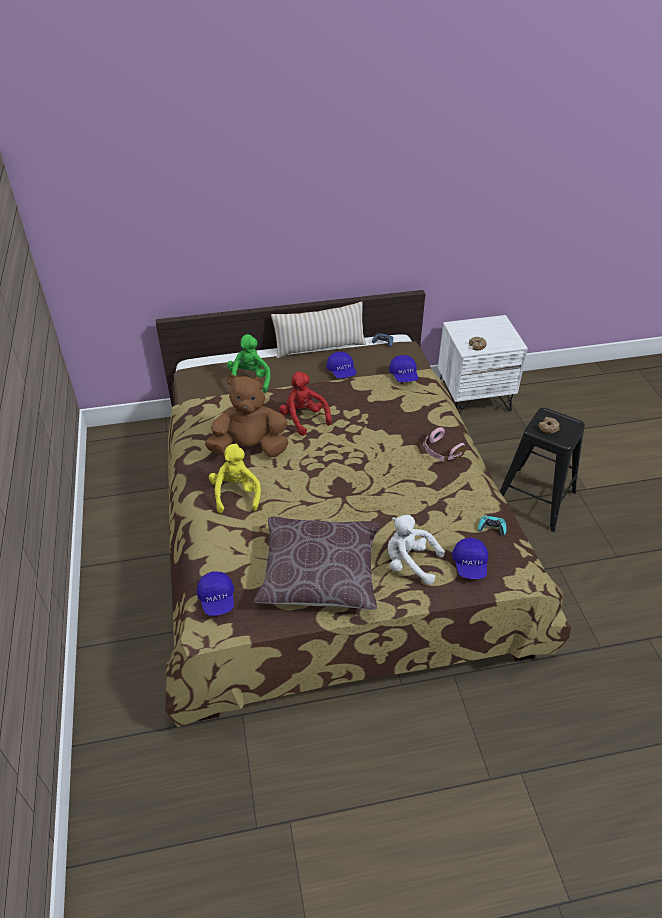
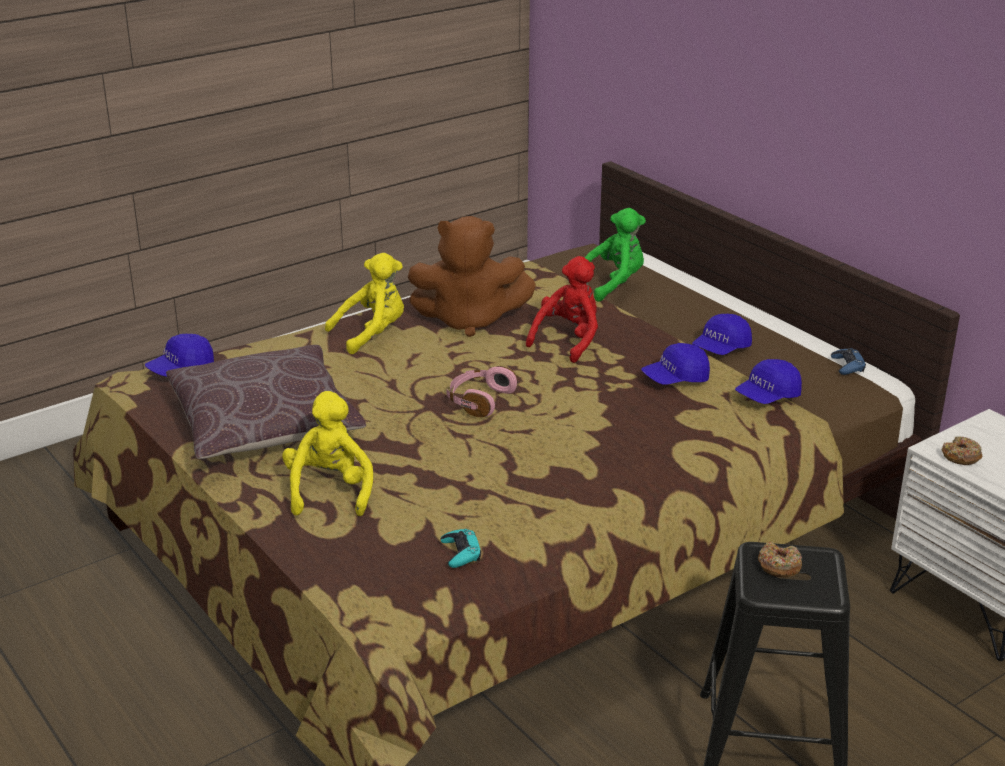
camera: 65 degrees right, 15 degrees down
brown plush toy [205,374,289,457] -> brown plush toy turned 120 degrees clockwise [408,216,536,337]
beige pillow [271,301,366,358] -> none
white plush toy [388,515,445,585] -> yellow plush toy [282,391,373,516]
pink headphones [423,427,466,461] -> pink headphones moved to [446,366,517,417]
blue cap [452,537,488,579] -> blue cap moved to [641,343,710,385]

